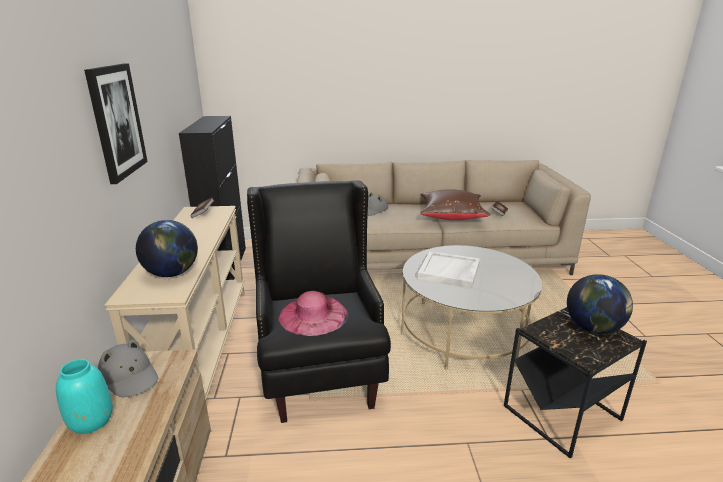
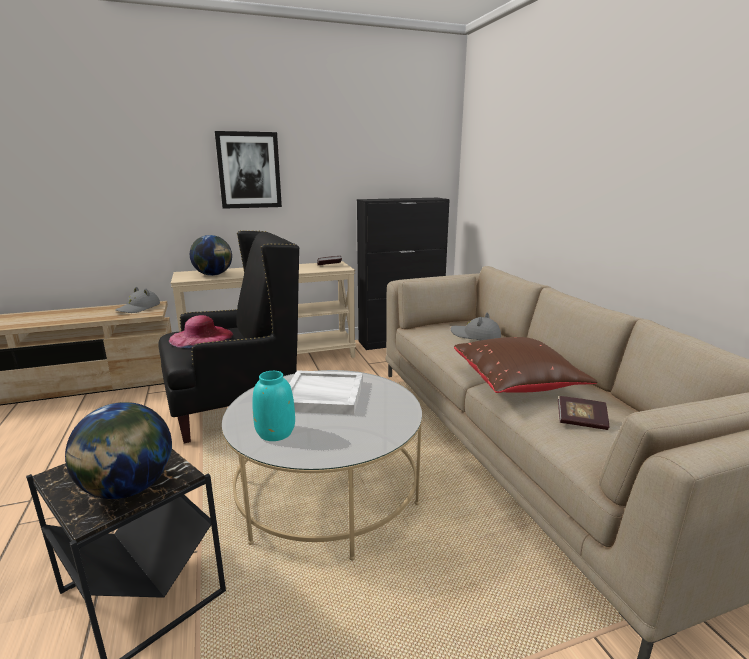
camera: 75 degrees right, 5 degrees down
turquoise vase [56,359,113,434] -> turquoise vase moved to [252,371,295,441]

